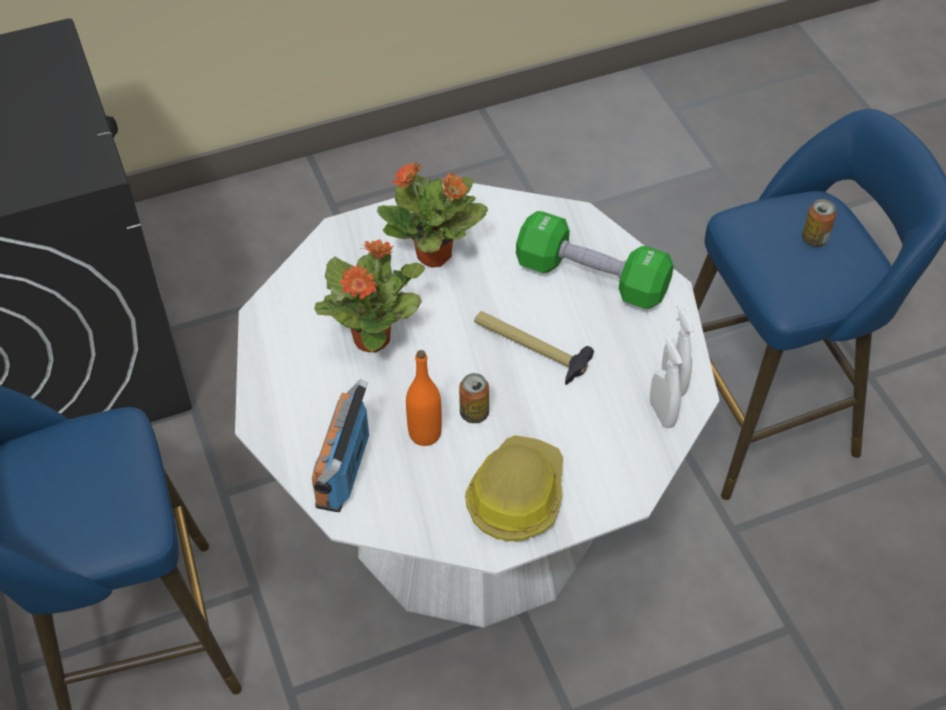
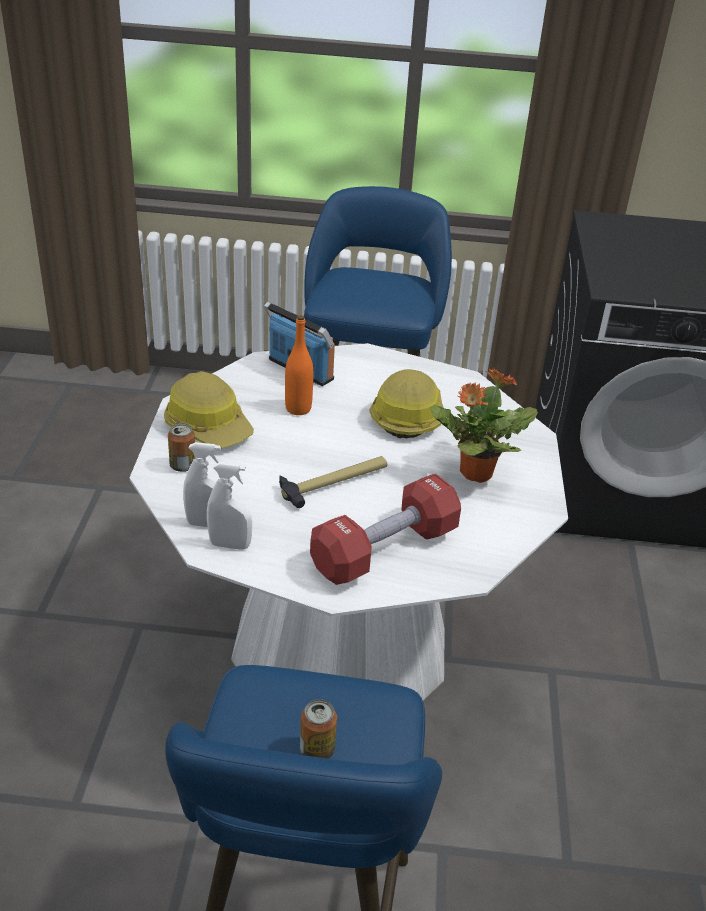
camera: 115 degrees right, 15 degrees down
potted plant [314,239,425,352] -> hard hat [369,369,444,438]
can [459,373,489,423] -> can moved to [168,423,196,472]
green dumbbell [516,211,674,309] -> red dumbbell [310,474,461,585]

